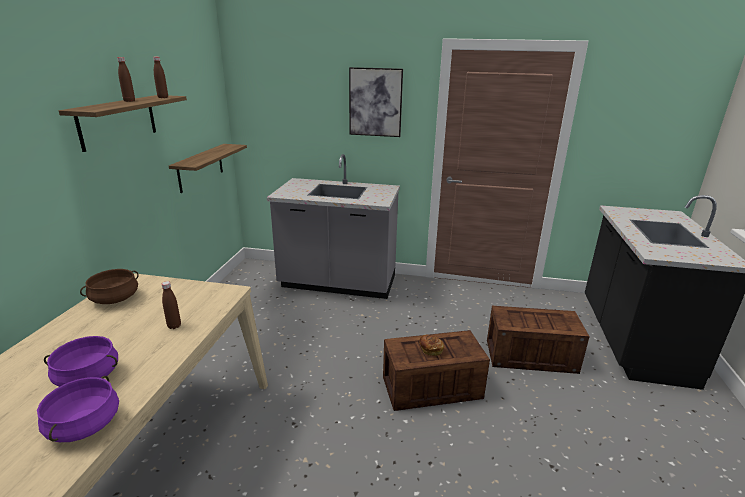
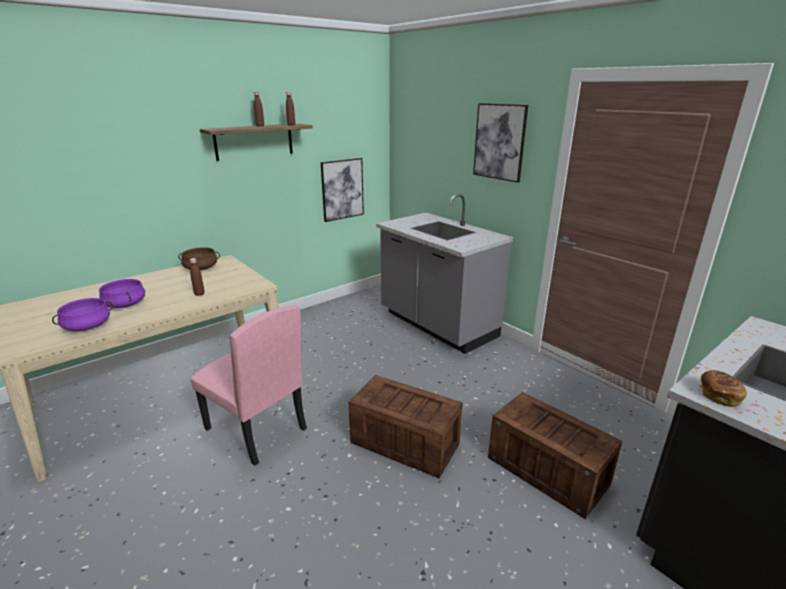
camera: 40 degrees right, 0 degrees up
shelf [169,144,247,193] -> picture [321,158,364,222]
bread [419,335,444,356] -> bread moved to [701,370,747,407]
none -> pink chair [190,306,307,466]

